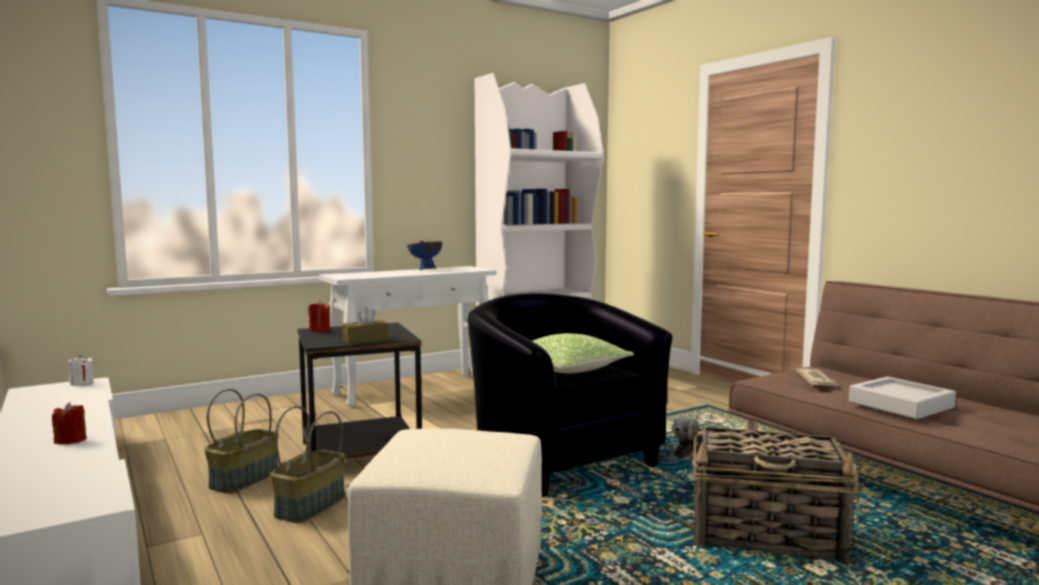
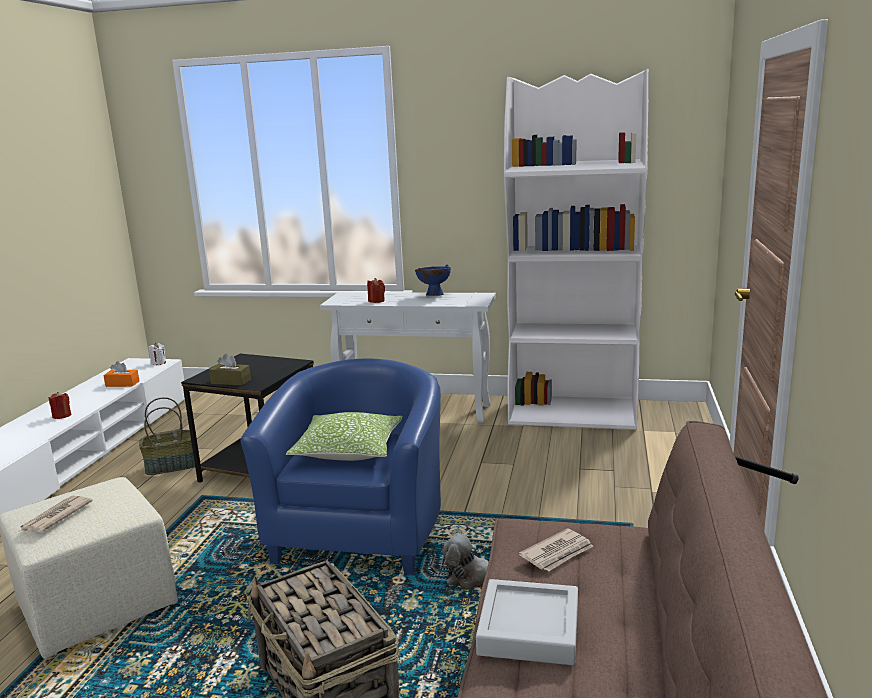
camera: 45 degrees right, 10 degrees up
basket [270,406,346,523] -> none
red candle [308,300,330,332] -> red candle moved to [367,278,385,303]
black armchair [467,293,672,497] -> blue armchair [240,359,441,575]
none -> newspaper [20,496,93,533]
none -> orange tissue box [103,361,139,387]

